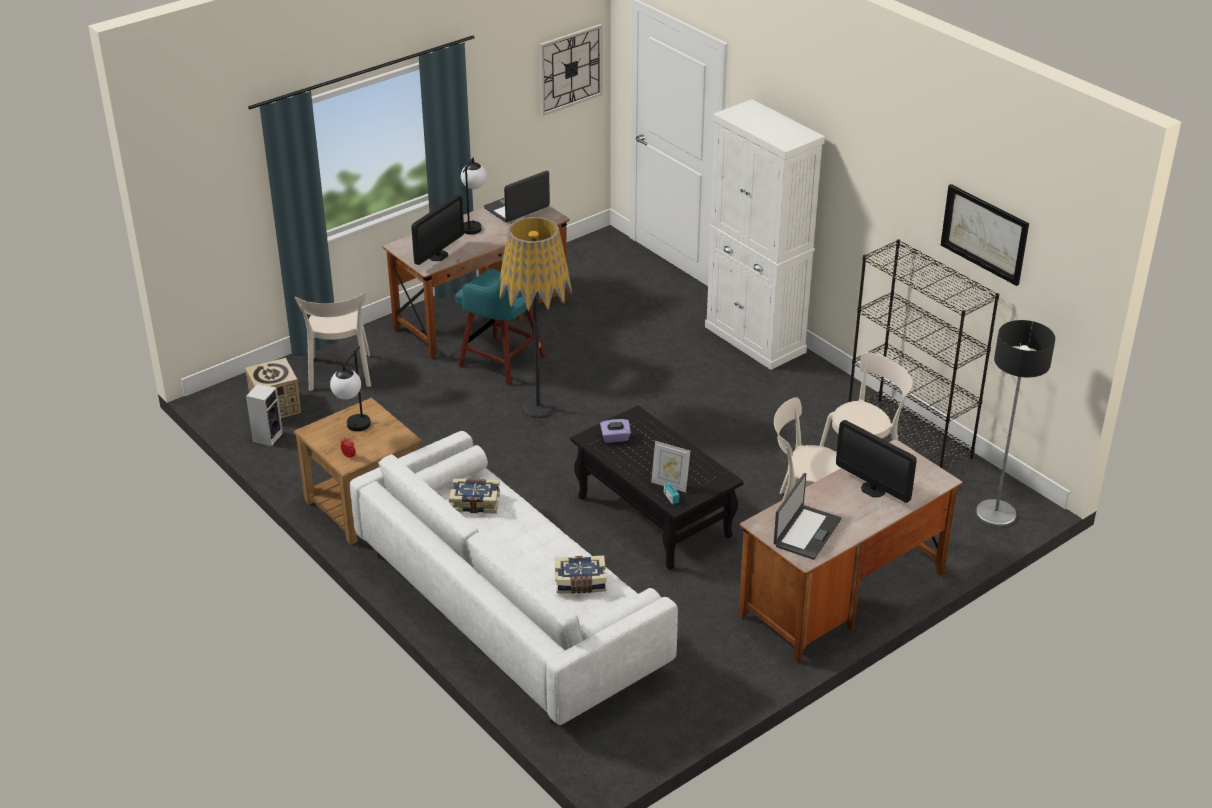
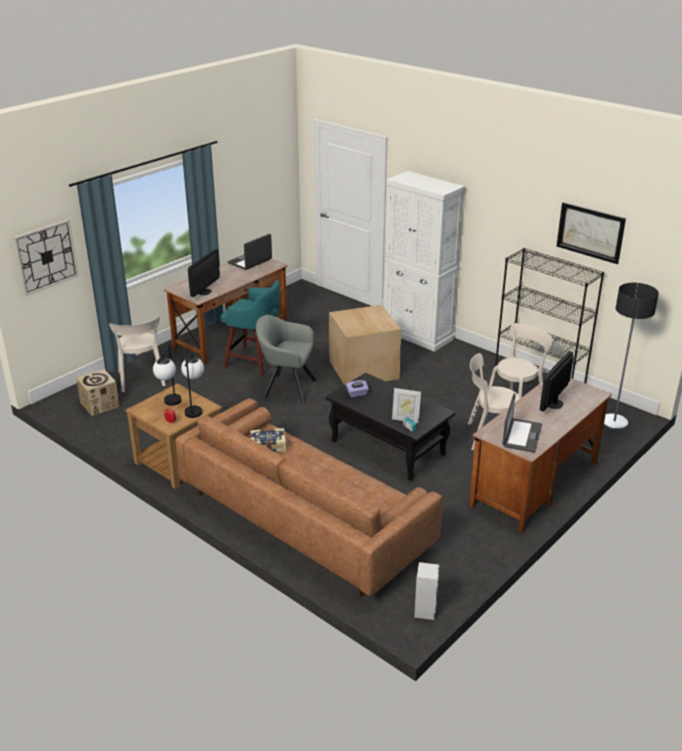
camera: 10 degrees left, 5 degrees down
speaker [246,383,283,446] -> speaker moved to [414,562,439,620]
white sofa [350,431,678,725] -> brown sofa [175,398,443,597]
table lamp [461,157,487,235] -> table lamp moved to [181,352,204,418]
floor lamp [498,217,572,418] -> grey armchair [256,315,317,404]
wall clock [539,24,602,116] -> wall clock moved to [13,219,79,296]
book [555,555,606,594] -> none
monitor [836,420,917,503] -> monitor turned 90 degrees clockwise [540,351,574,412]
none -> cardboard box [329,305,402,385]

